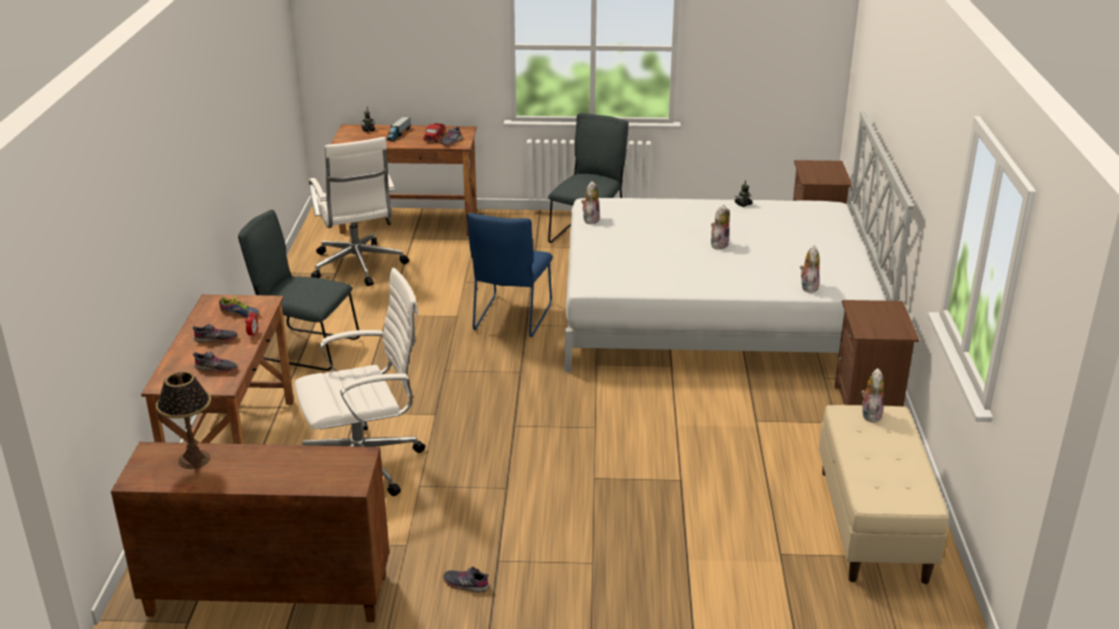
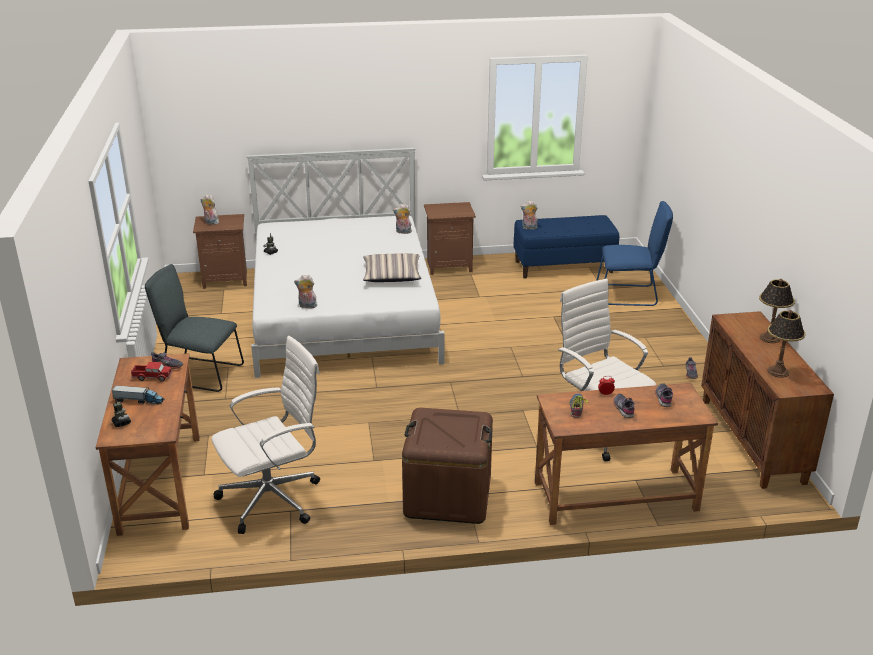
camera: 100 degrees left, 0 degrees up
grey chair [238,210,360,371] -> brown storage box [402,408,493,524]
blue chair [467,213,553,337] -> blue chair moved to [596,201,673,306]
plush toy [711,205,730,249] -> plush toy moved to [201,194,219,225]
beige bench [819,405,948,584] -> blue bench [514,215,619,279]
none -> pillow [363,253,422,282]
none -> table lamp [759,279,795,343]

